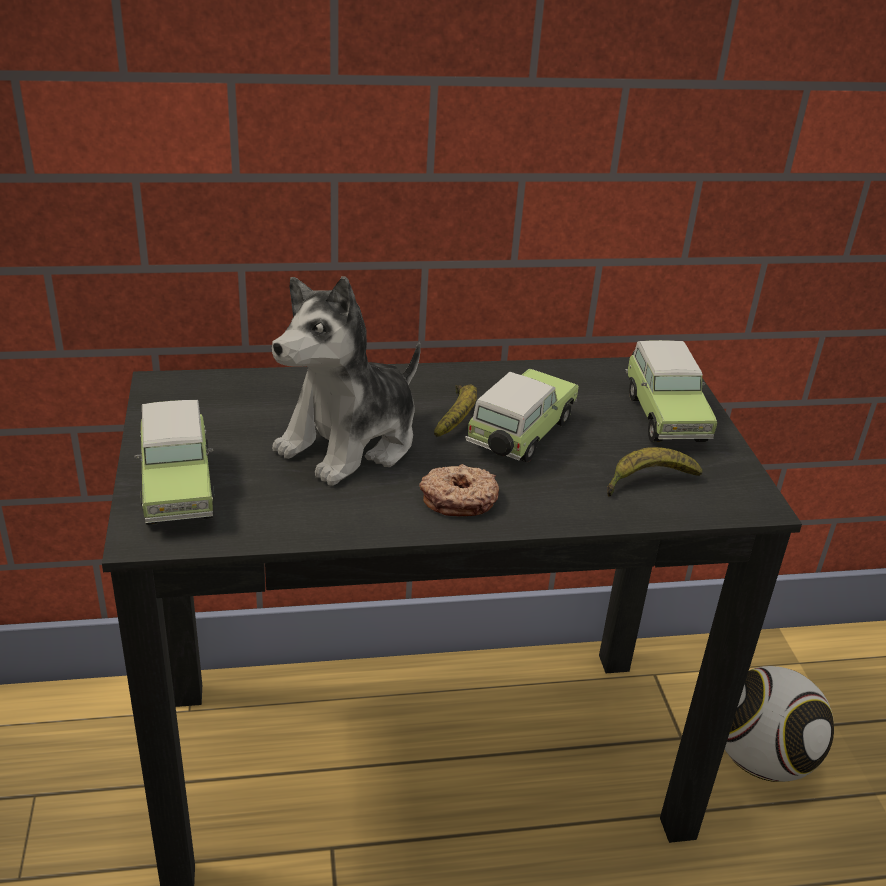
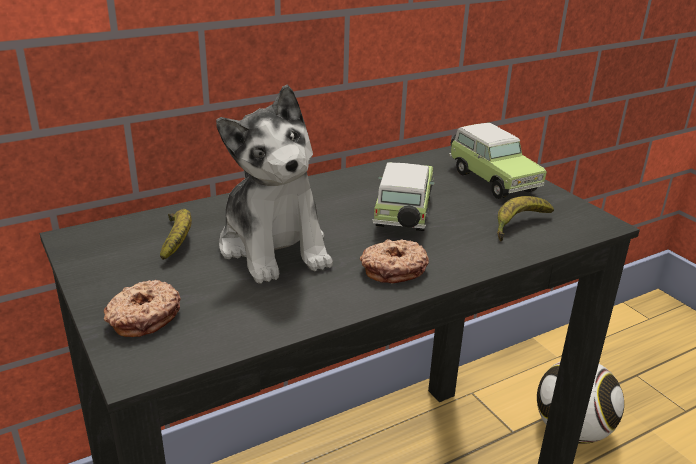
camera: 20 degrees left, 5 degrees down
toy car [134,400,214,525] -> donut [104,280,181,337]
plush toy [272,276,421,486] -> plush toy turned 45 degrees counterclockwise [216,85,333,284]
banana [434,385,477,437] -> banana moved to [160,209,192,260]

